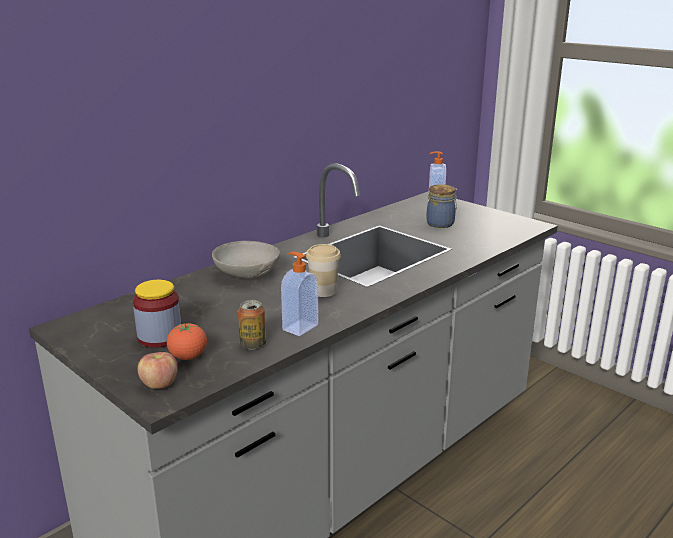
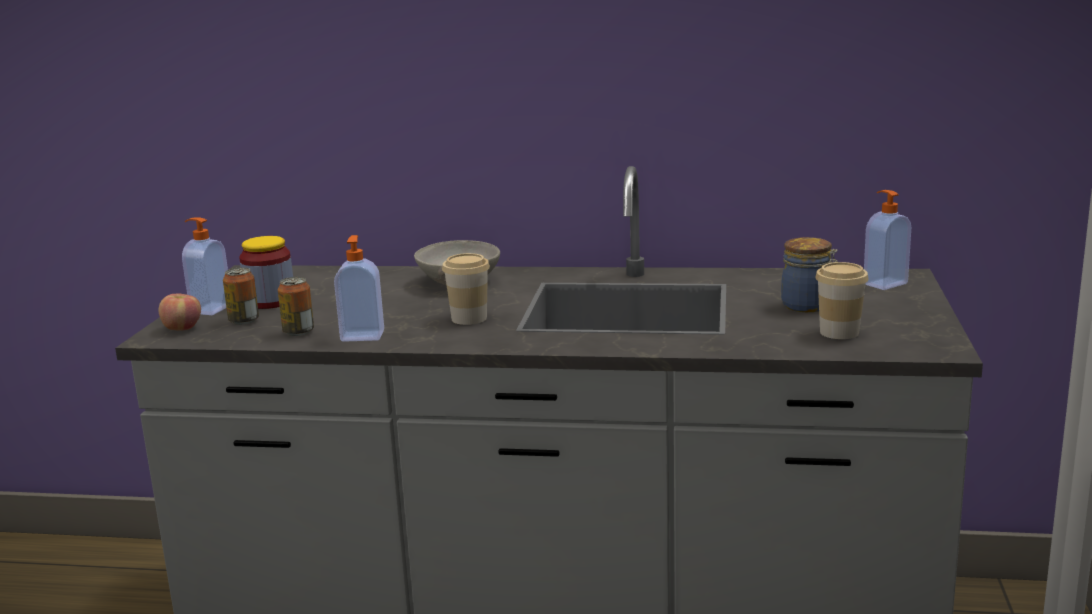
camera: 55 degrees right, 5 degrees down
tomato [167,323,207,360] -> can [223,268,259,325]
none -> soap dispenser [182,218,228,315]
none -> cup [815,262,869,339]

